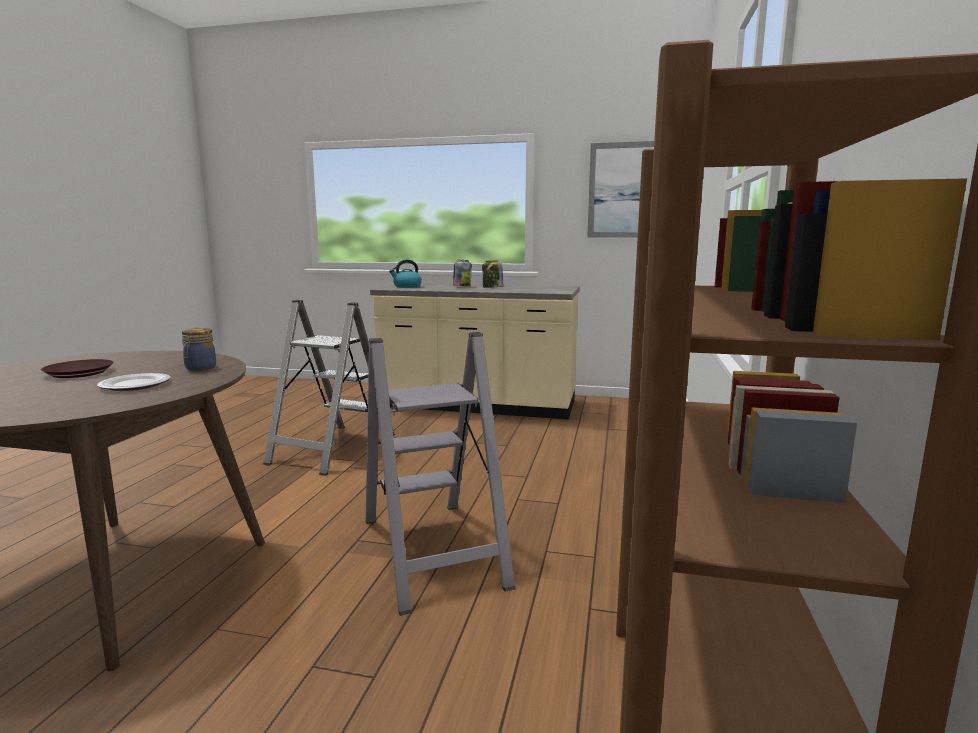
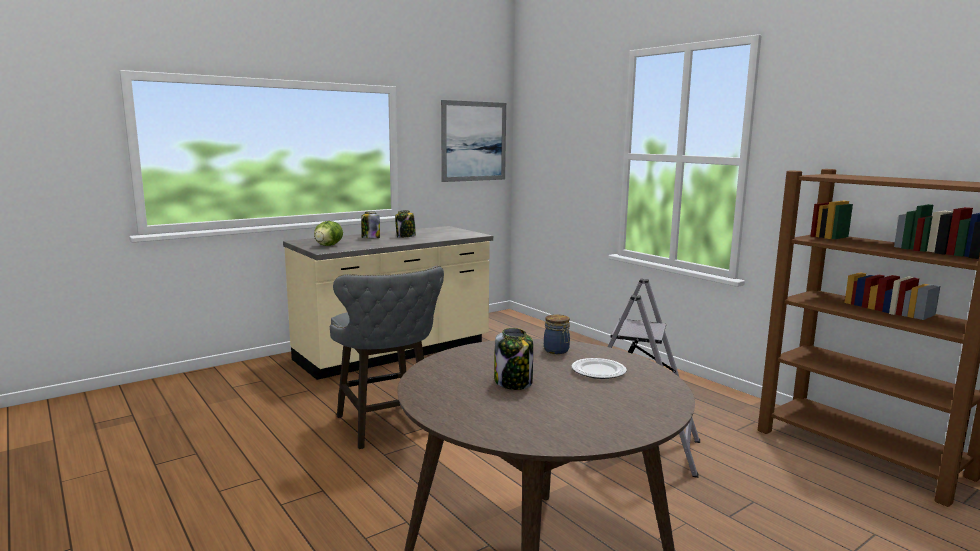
camera: 50 degrees left, 0 degrees up
brown plate [41,359,114,378] -> jar [494,328,533,390]
grey step ladder [263,300,395,476] -> grey stool [330,266,444,449]
kettle [389,260,422,288] -> lettuce [314,221,343,246]

